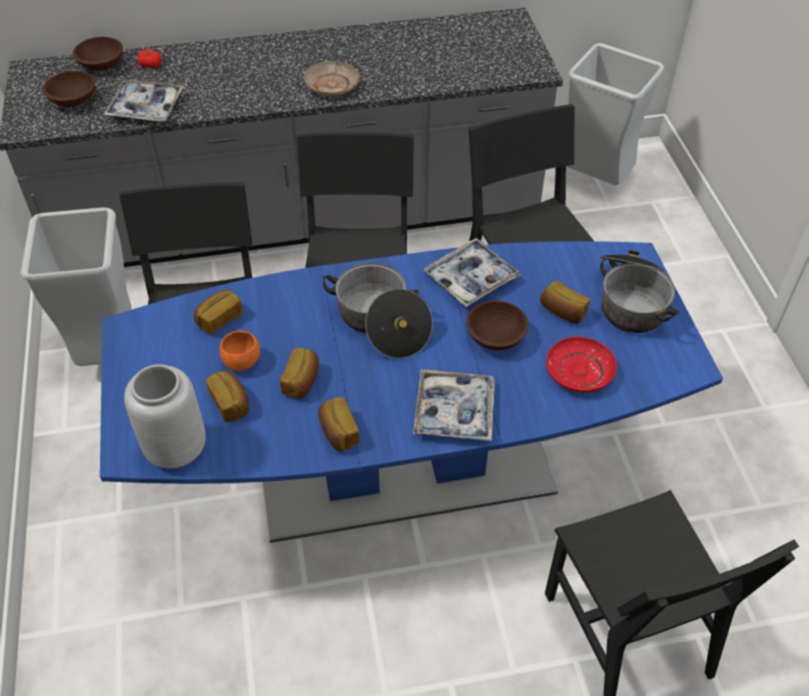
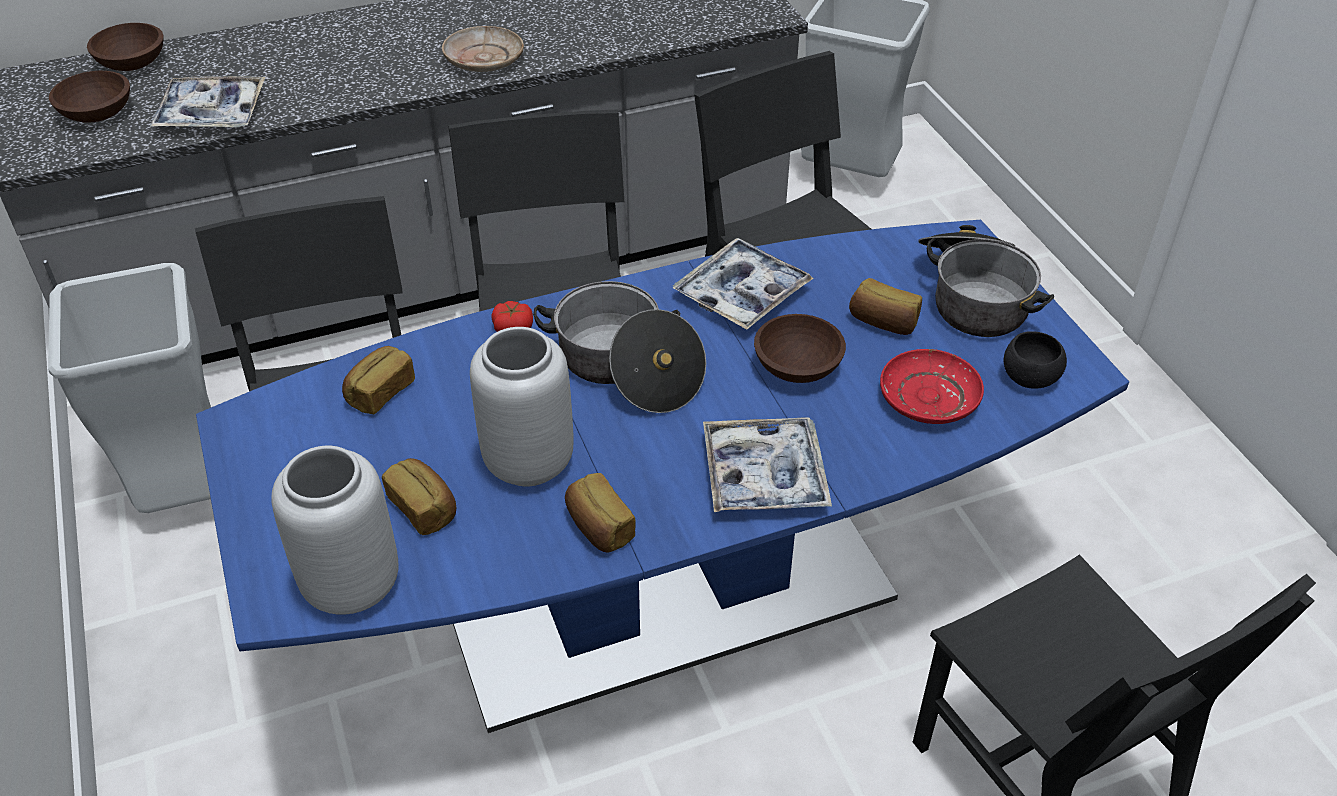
camera: 10 degrees left, 5 degrees down
tomato [138,49,162,68] -> tomato moved to [491,301,533,332]
orange bowl [220,330,260,371] -> none
bread [280,348,319,399] -> grey vase [470,327,573,486]
none -> black bowl [1004,331,1067,389]

